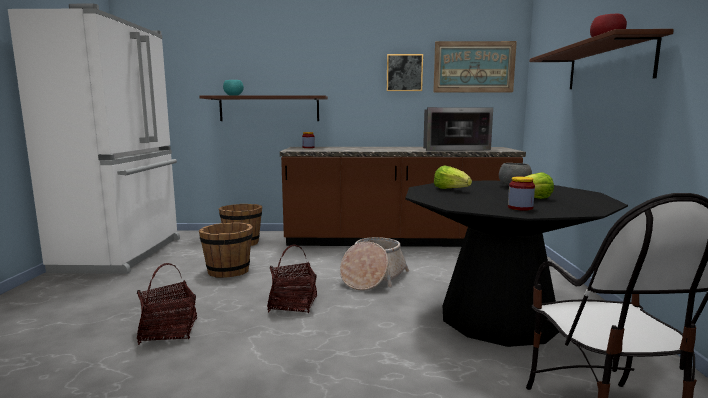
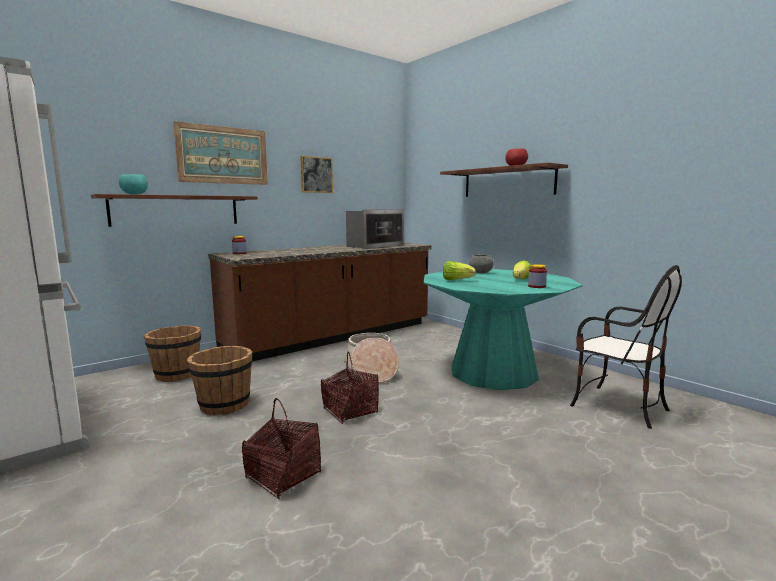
camera: 40 degrees left, 0 degrees up
black dining table [405,180,628,347] -> turquoise dining table [423,269,583,390]
picture [433,41,517,93] -> picture moved to [173,121,268,185]

